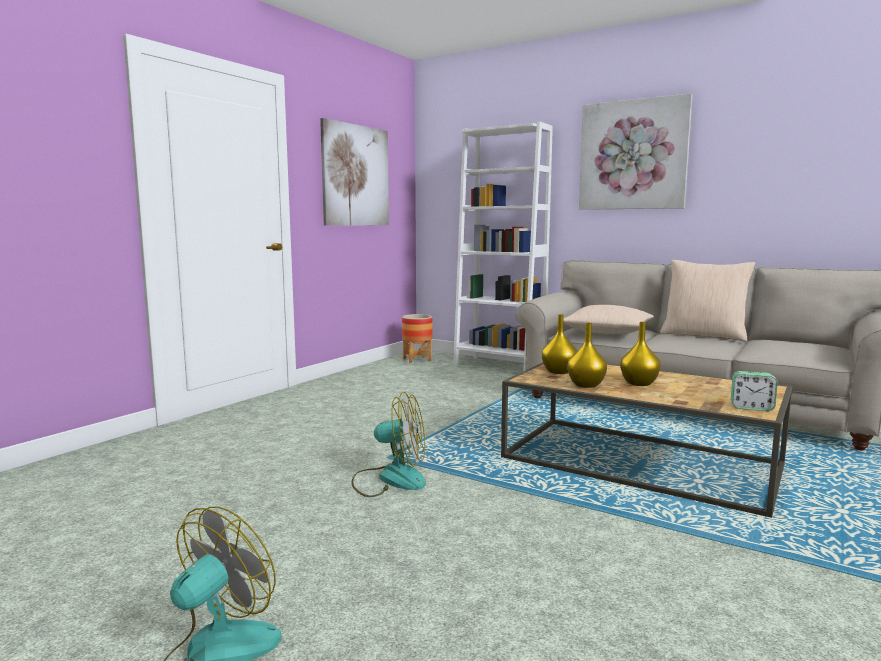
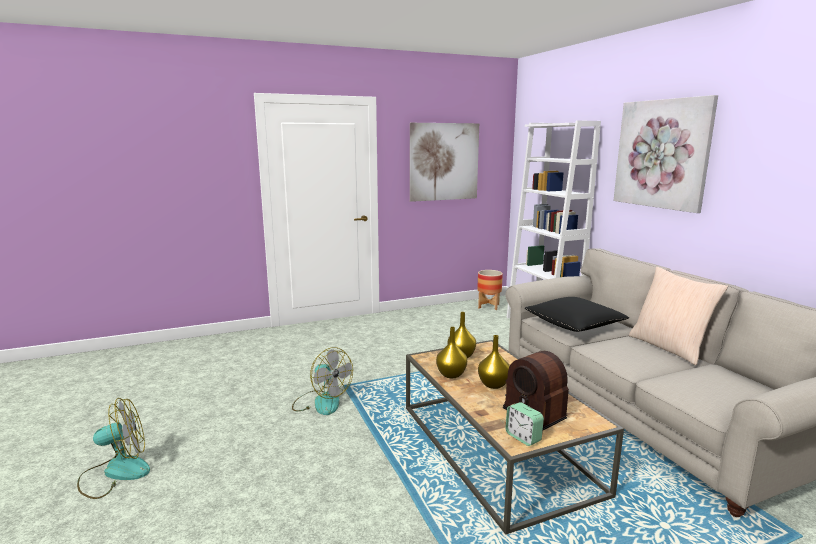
camera: 35 degrees right, 5 degrees up
beige pillow [563,305,654,334] -> black pillow [525,297,629,332]
none -> radio [503,351,569,430]

